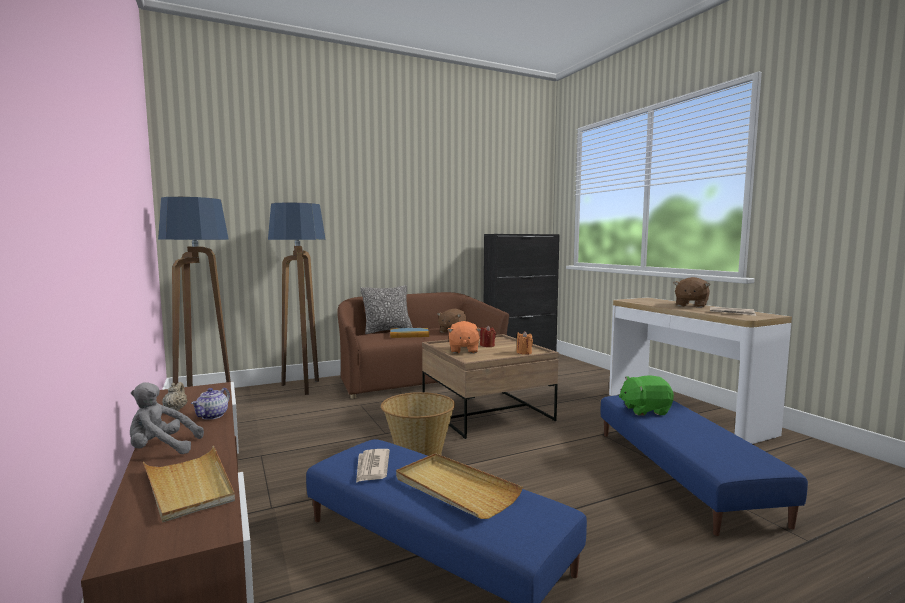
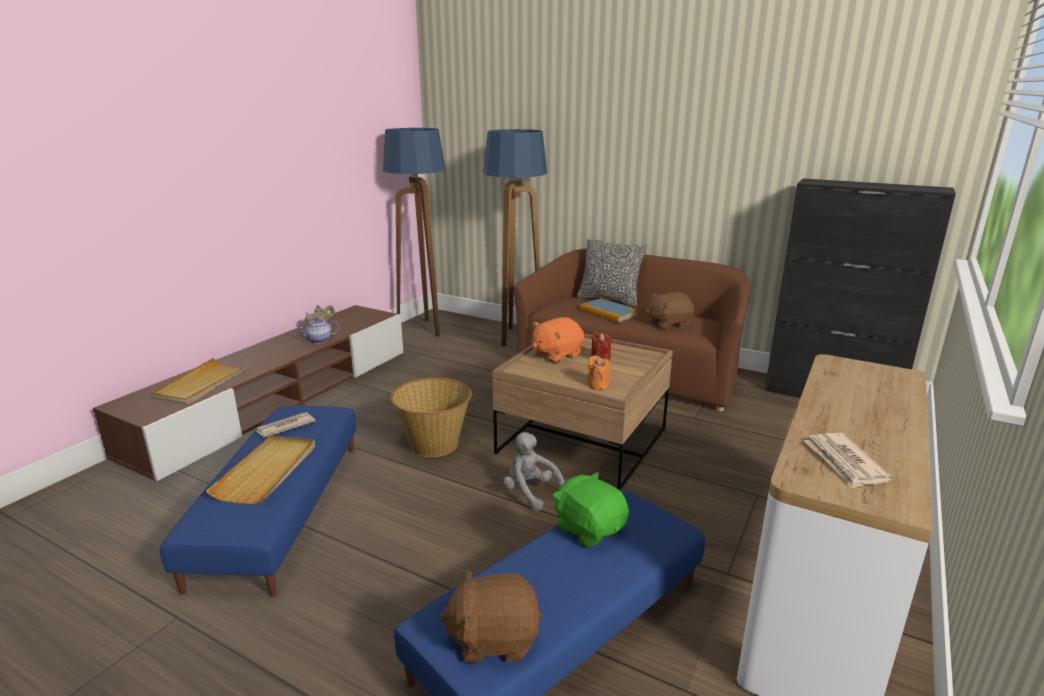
camera: 55 degrees right, 15 degrees up
grey plush toy [130,382,204,454] -> grey plush toy moved to [503,432,565,511]
brown plush toy [674,277,710,308] -> brown plush toy moved to [439,570,542,663]

